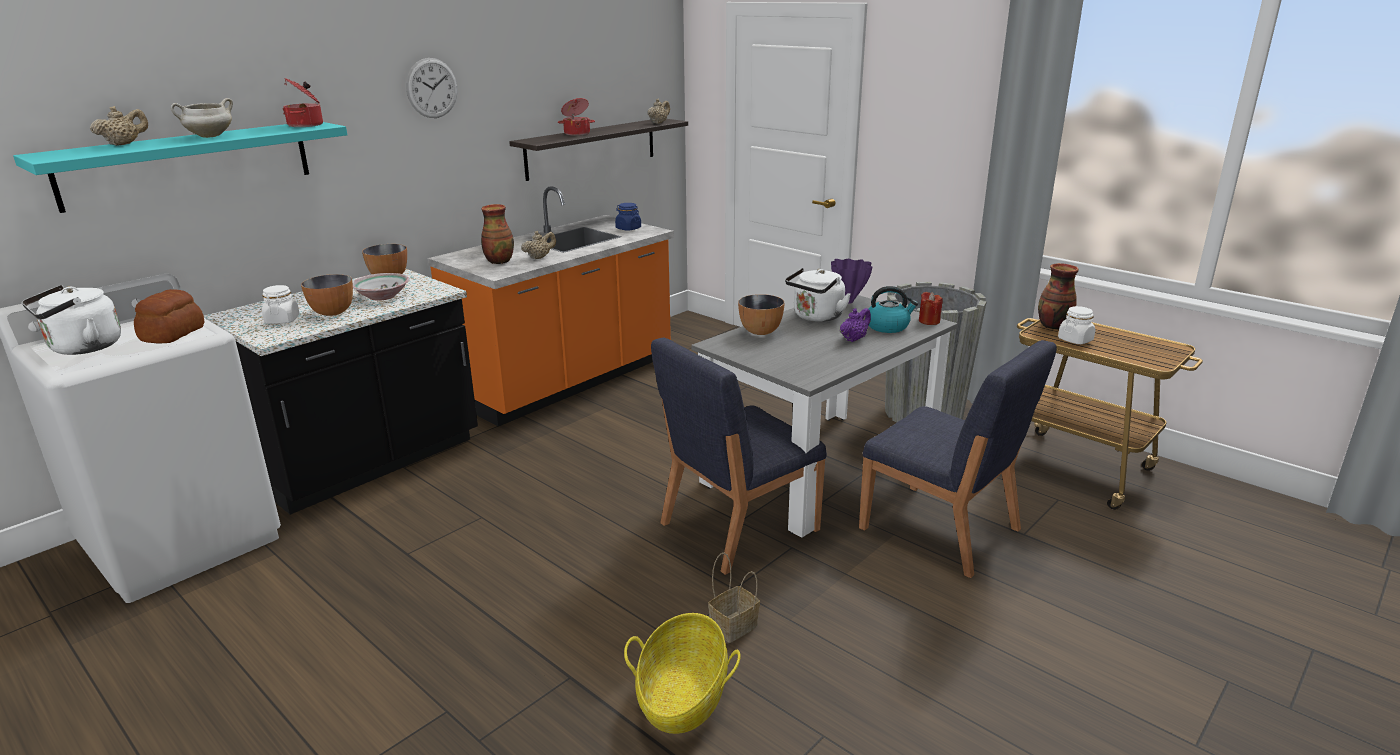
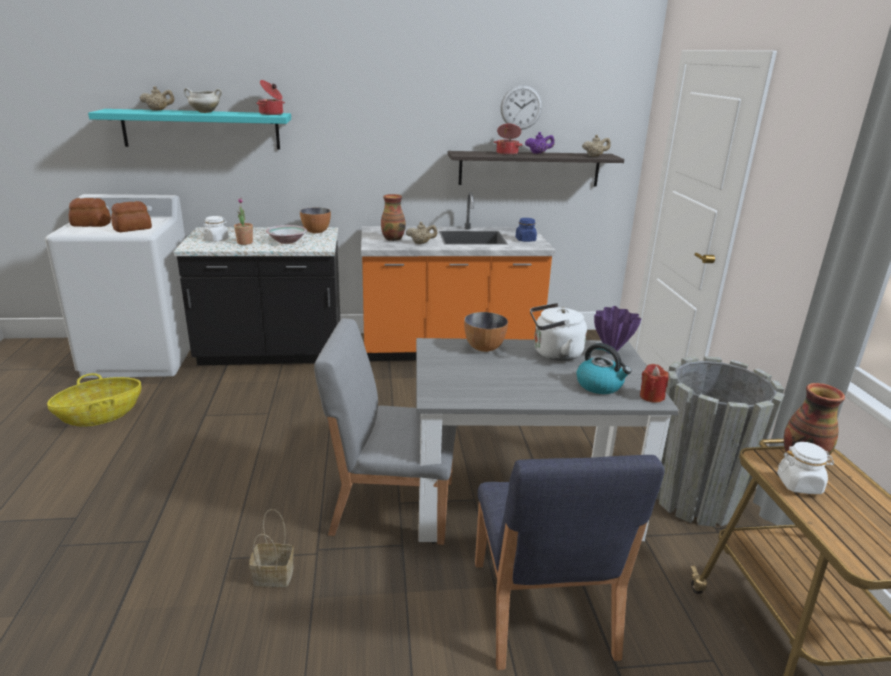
camera: 40 degrees right, 0 degrees up
white kettle [22,285,121,355] -> bread [69,198,111,227]
bowl [301,274,353,316] -> potted plant [234,198,253,245]
wall clock [406,58,457,118] -> wall clock moved to [501,85,542,130]
basket [624,613,741,734] -> basket moved to [47,373,141,427]
blue chair [651,338,827,575] -> grey chair [314,318,457,545]
purple teapot [840,308,871,342] -> purple teapot moved to [525,132,555,154]

